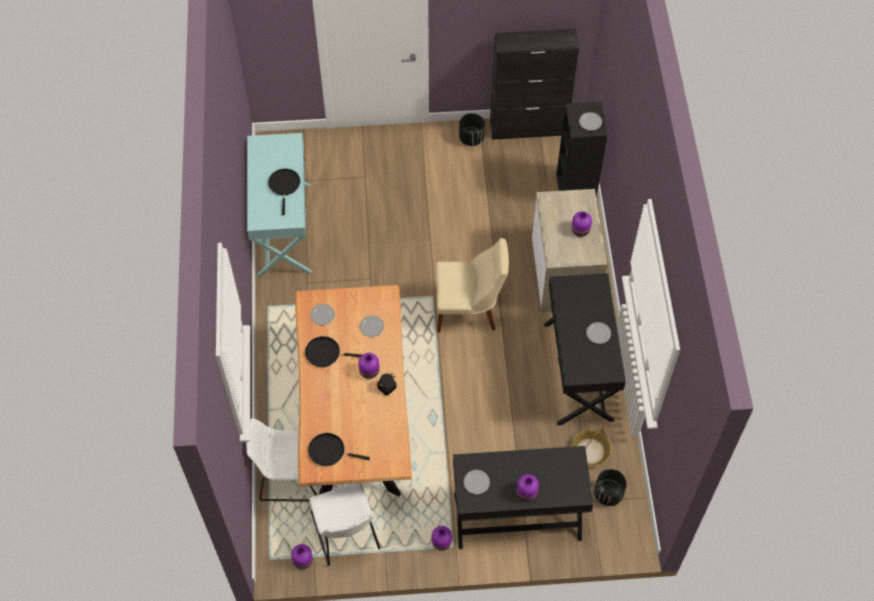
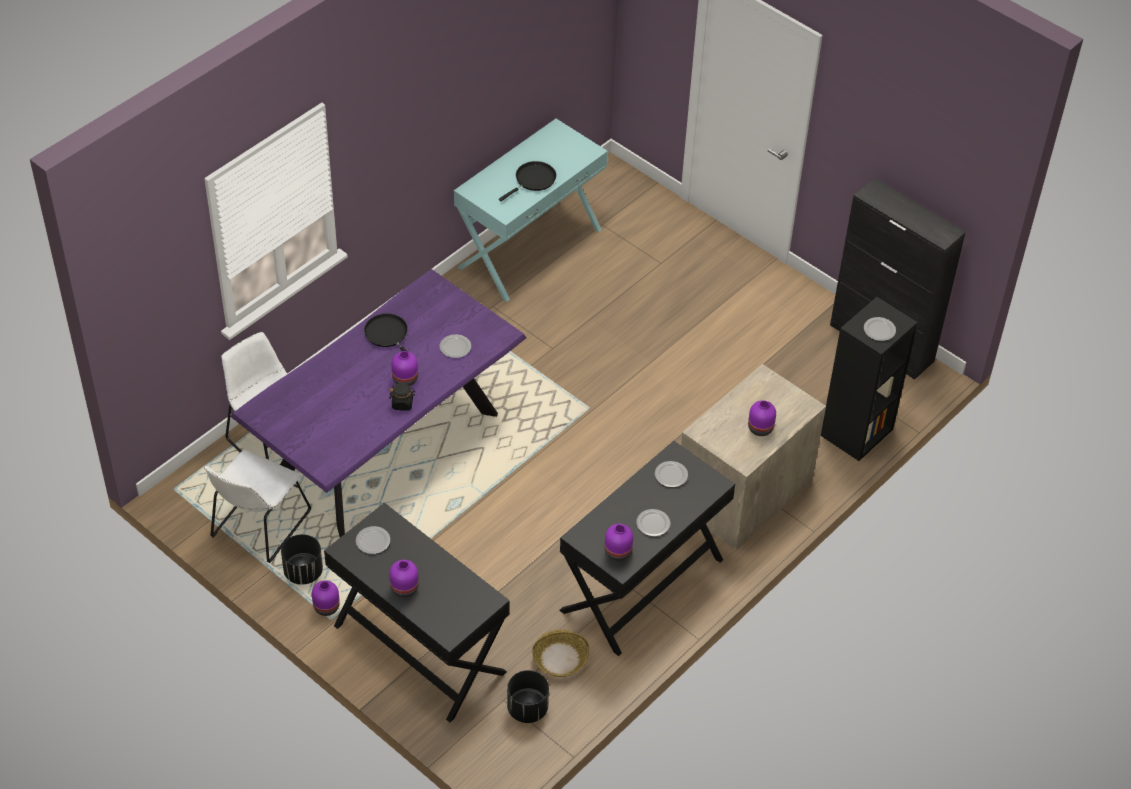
camera: 45 degrees right, 10 degrees down
purple vase [291,544,313,569] -> purple vase moved to [605,524,633,561]
brown dining table [295,285,412,496] -> purple dining table [230,269,526,537]
black frying pan [308,433,370,466] -> none
plate [310,304,335,325] -> plate moved to [655,461,688,487]
beige chair [436,238,509,333] -> none
black planter [459,113,485,146] -> black planter moved to [281,534,323,585]

